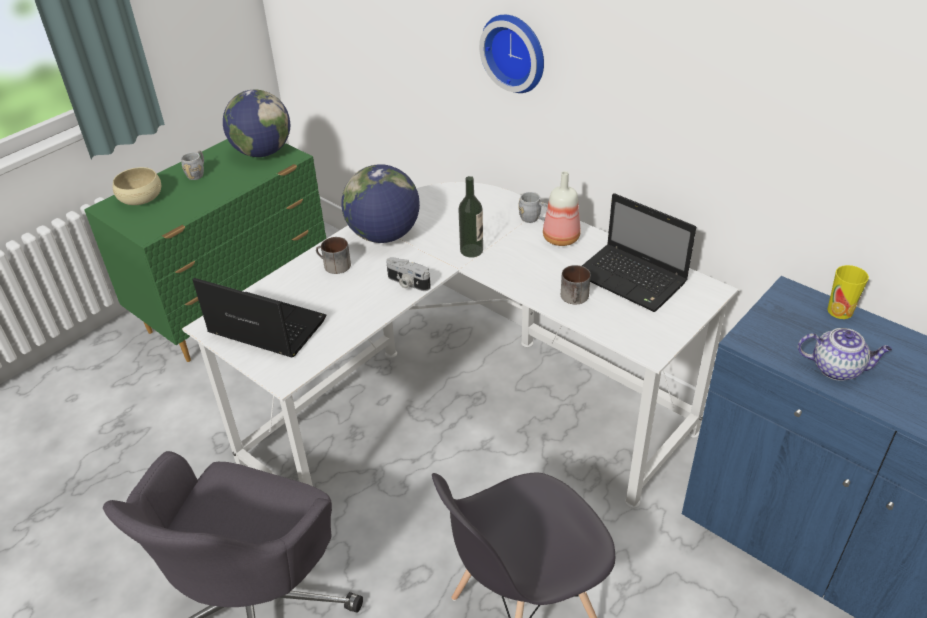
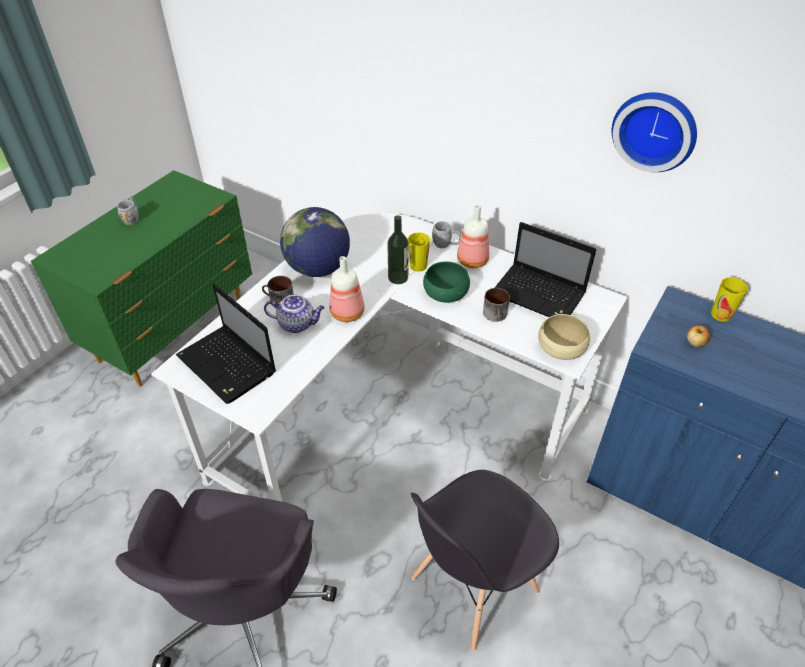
camera: 10 degrees left, 5 degrees up
beige bowl [113,167,161,205] -> beige bowl moved to [538,314,590,360]
laptop [192,278,326,358] -> laptop turned 150 degrees counterclockwise [176,284,276,404]
globe [223,89,290,157] -> none
camera [386,257,431,291] -> bottle [330,256,365,322]
wall clock [479,15,544,93] -> wall clock moved to [612,92,697,172]
teapot [798,328,892,381] -> teapot moved to [264,295,325,333]
none -> cup [408,233,430,272]
none -> green bowl [423,261,470,303]
none -> apple [687,325,710,347]

